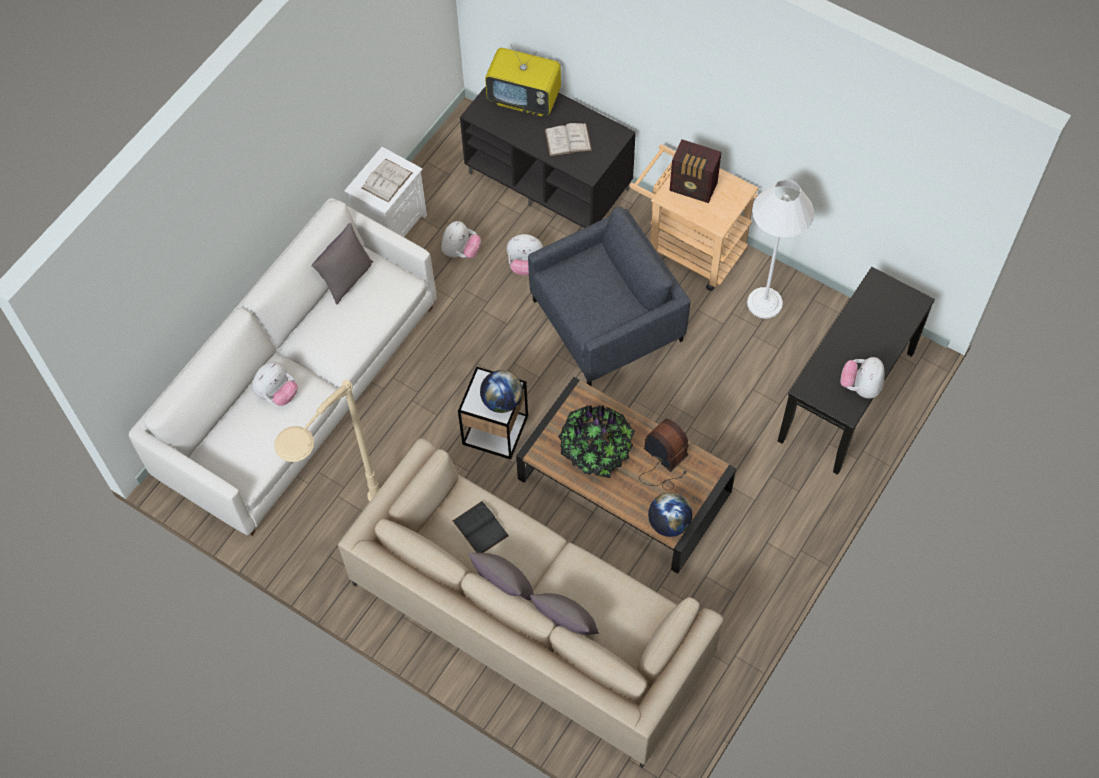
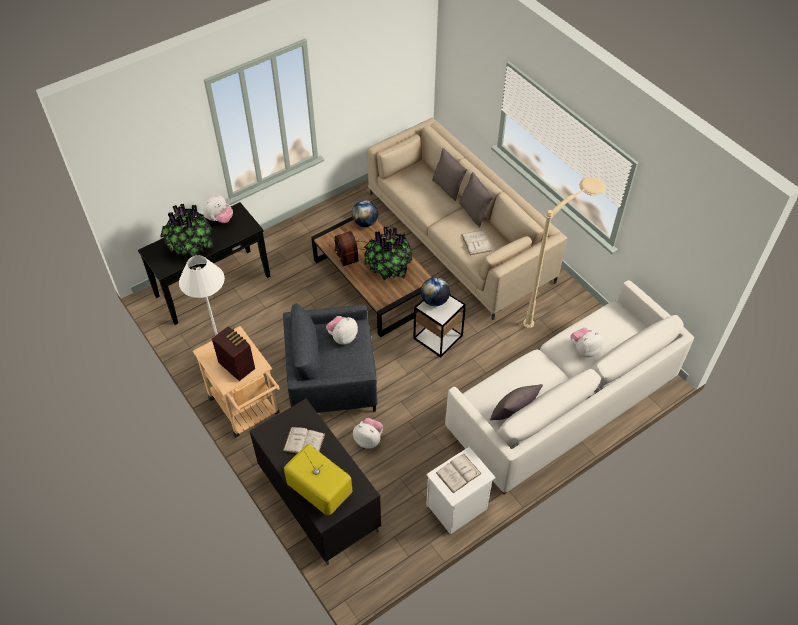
camera: 160 degrees left, 10 degrees down
plush toy [441,221,481,258] -> plush toy moved to [326,316,358,345]
black book [452,501,509,553] -> white book [461,230,492,255]
none -> potted plant [160,204,213,257]

